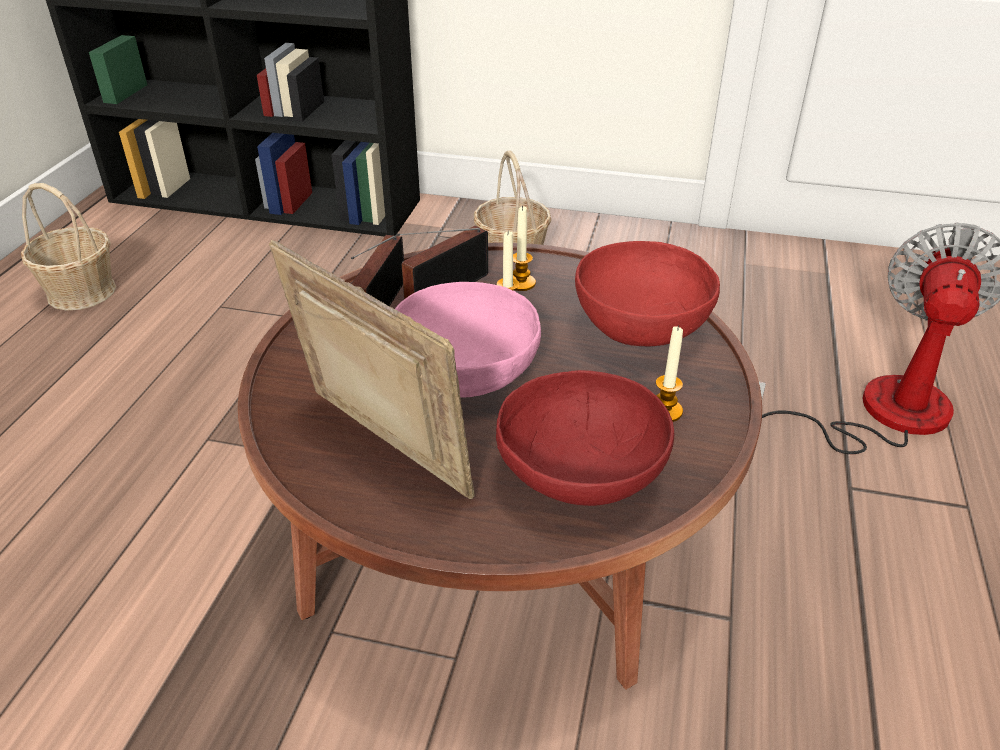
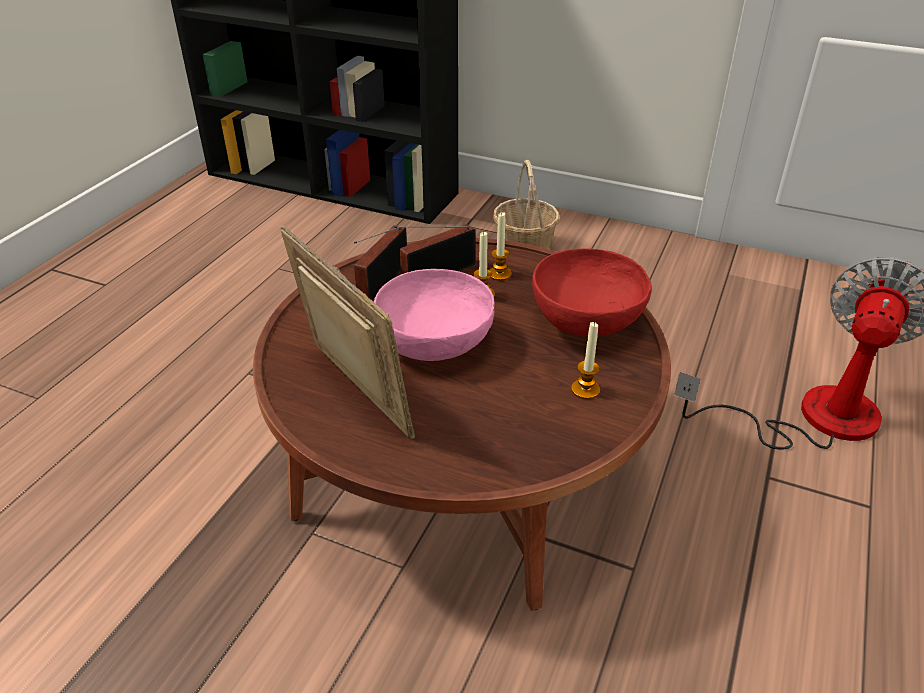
camera: 10 degrees right, 0 degrees up
basket [21,183,116,311] -> none
red bowl [496,370,674,506] -> none

